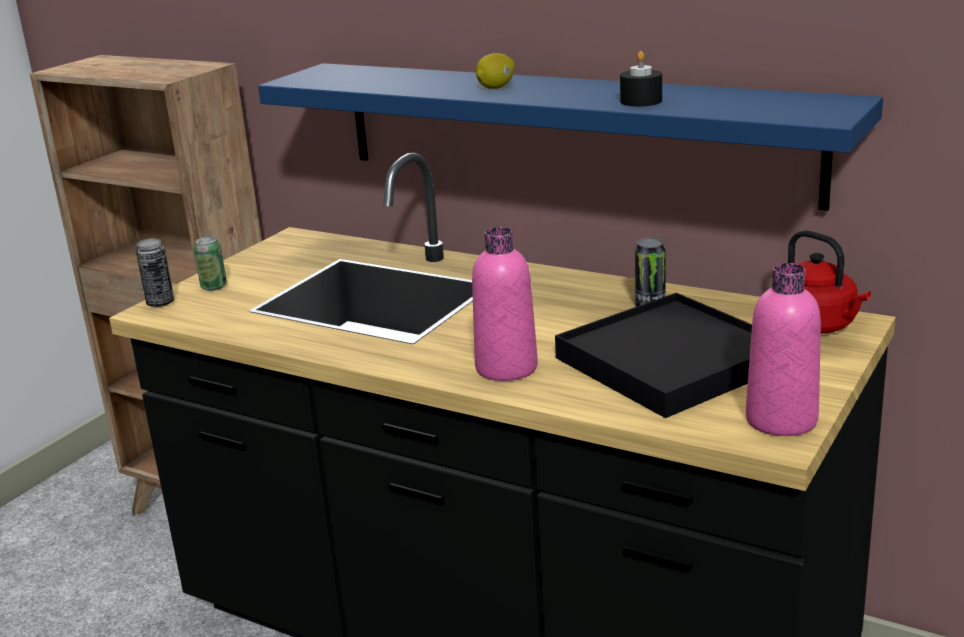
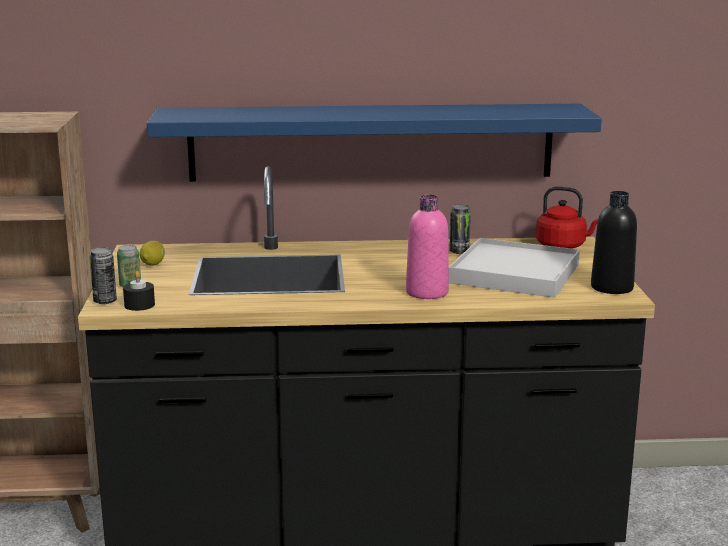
camera: 35 degrees left, 5 degrees down
lemon [476,53,515,89] -> lemon moved to [140,241,165,266]
black tray [555,293,752,418] -> white tray [449,238,580,298]
black candle [620,51,662,107] -> black candle moved to [123,271,155,311]
pink bottle [746,263,821,436] -> black bottle [591,191,637,294]

